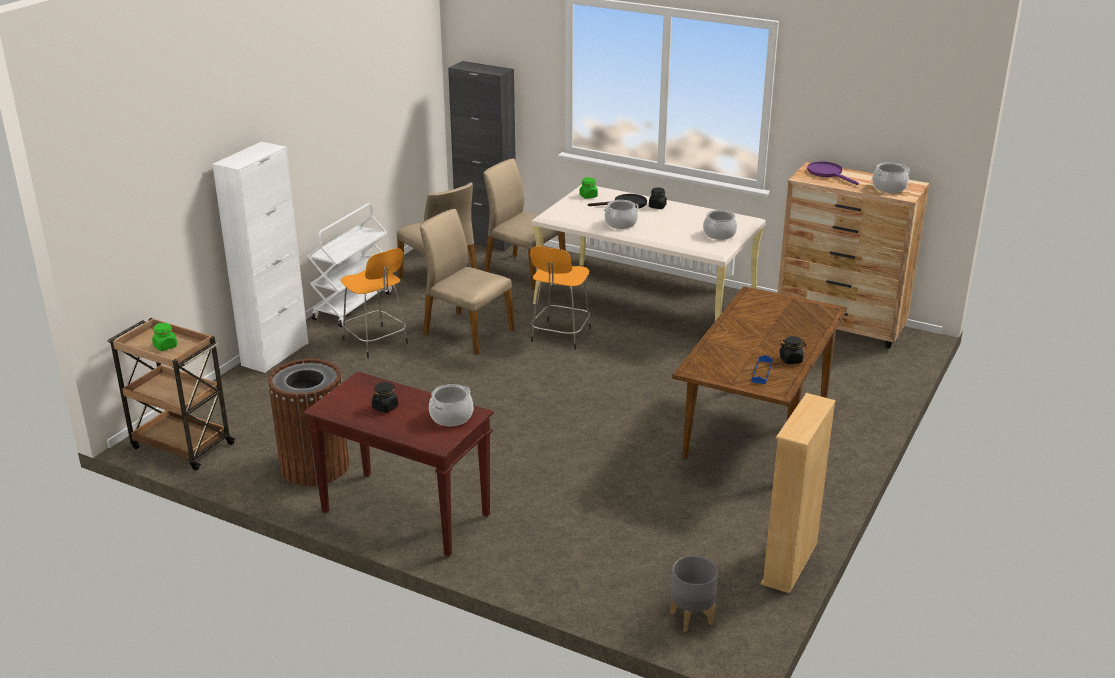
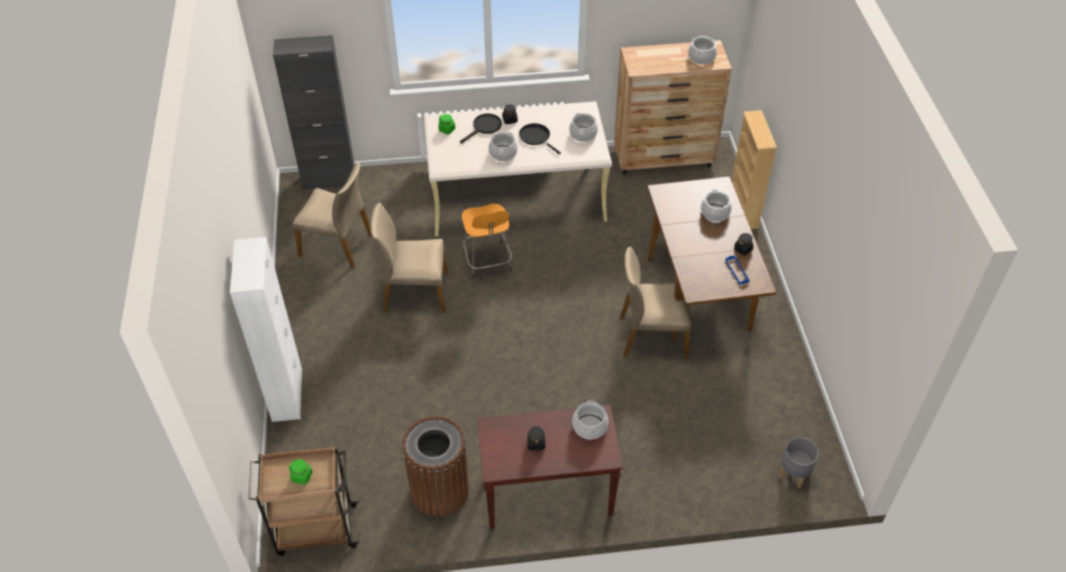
camera: 35 degrees left, 20 degrees up
white cart [307,203,392,327] -> none
orange stool [341,248,408,358] -> none
beige chair [484,159,566,290] -> beige chair moved to [620,246,691,359]
beige bookcase [761,393,836,594] -> beige bookcase moved to [732,110,777,229]
purple frying pan [807,162,859,185] -> none
none -> black frying pan [519,123,561,154]
none -> cooking pot [701,190,732,222]

